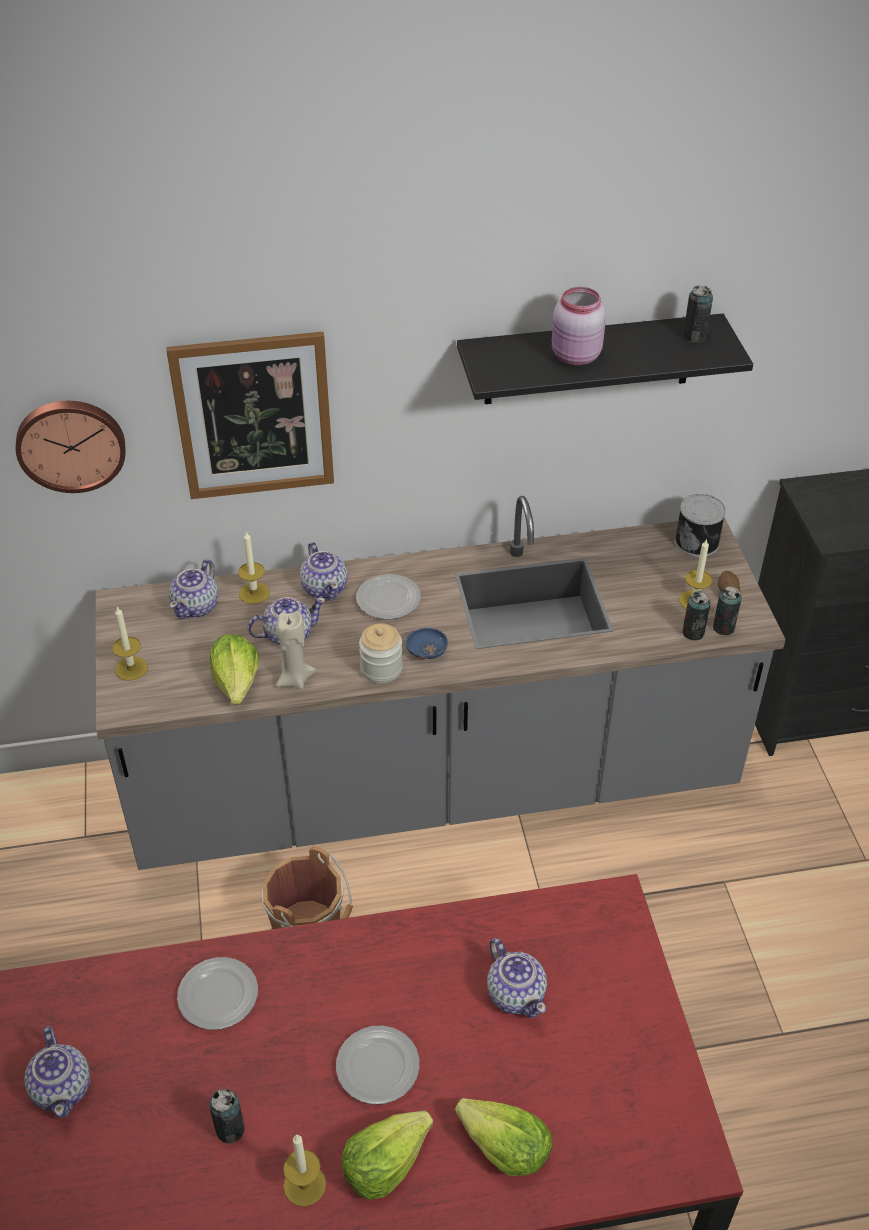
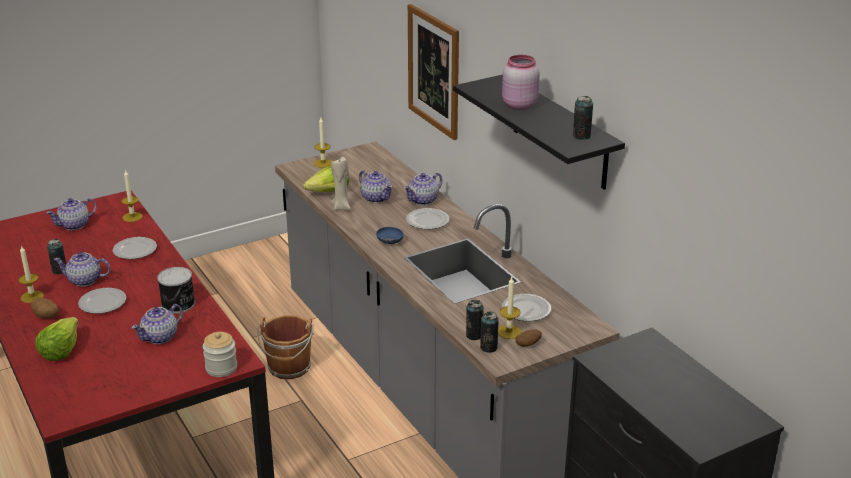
camera: 70 degrees right, 15 degrees down
wall clock [16,401,125,493] -> none
teapot [169,559,218,619] -> teapot moved to [54,252,111,287]
candle [238,532,270,604] -> candle moved to [121,169,143,222]
lettuce [341,1111,434,1200] -> potato [31,297,59,319]
jar [359,623,403,683] -> jar moved to [203,332,237,377]
can [675,494,726,557] -> can moved to [157,267,195,313]
none -> plate [502,294,551,321]

